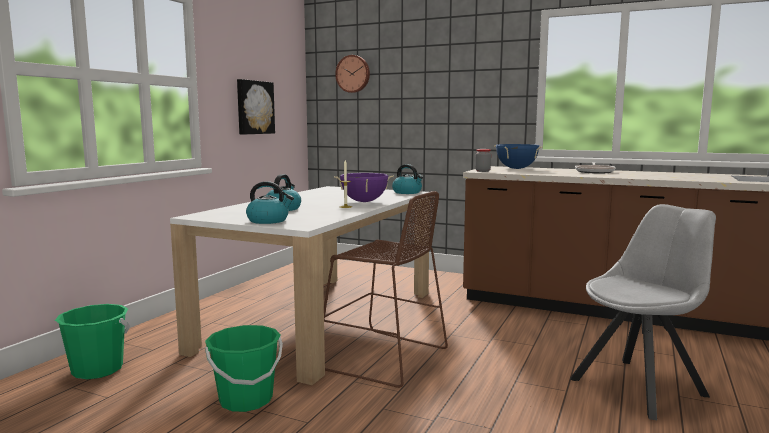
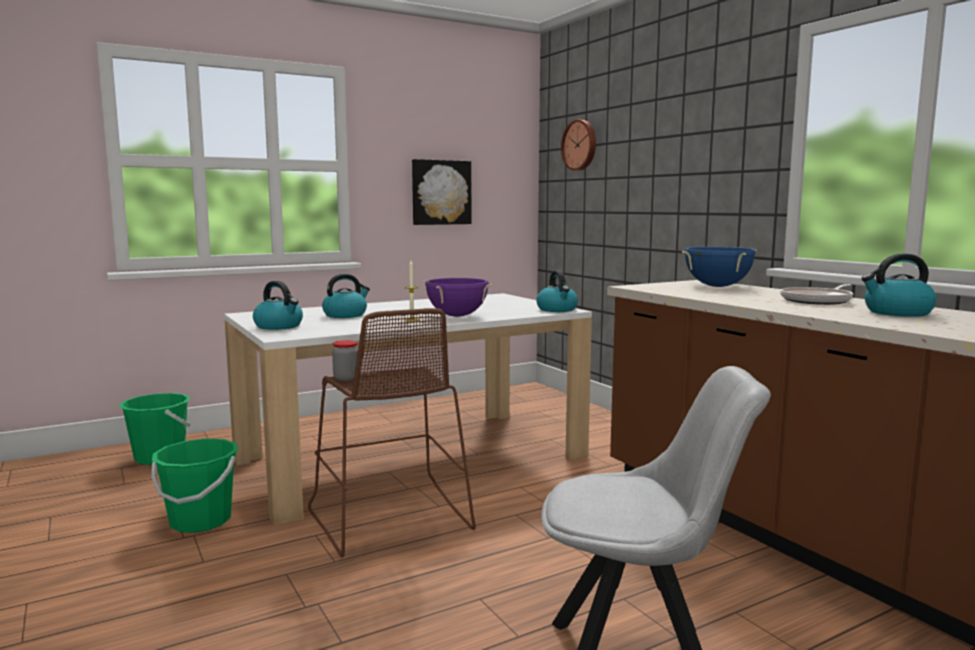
camera: 35 degrees right, 0 degrees up
jar [475,149,491,172] -> jar moved to [332,340,358,381]
none -> kettle [861,253,937,317]

